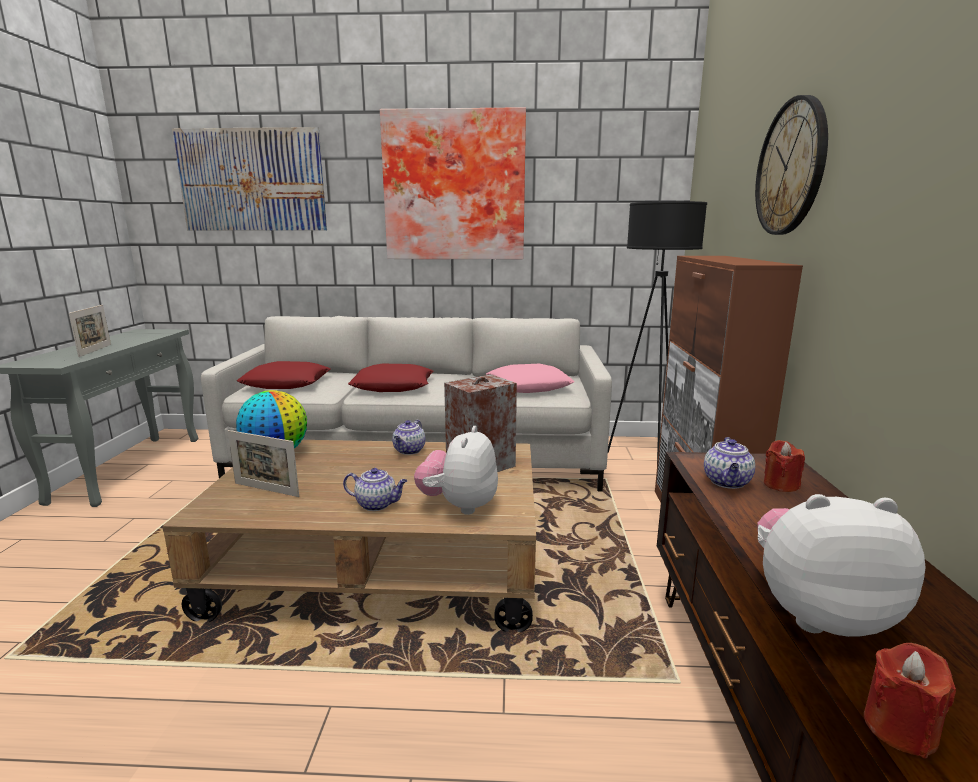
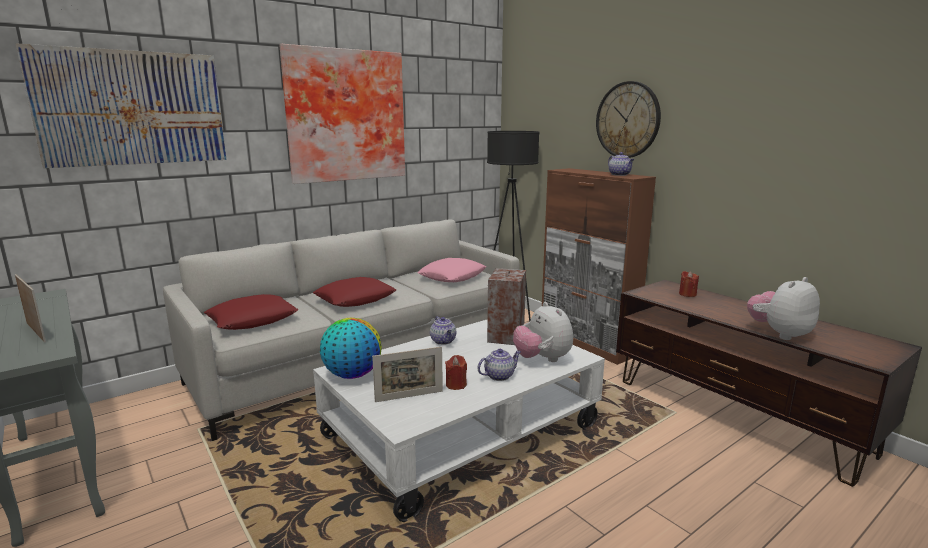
camera: 40 degrees left, 0 degrees up
brown coffee table [162,440,536,632] -> white coffee table [313,320,605,522]
teapot [704,437,755,489] -> teapot moved to [608,152,634,176]
red candle [864,643,956,759] -> red candle moved to [445,355,467,390]

